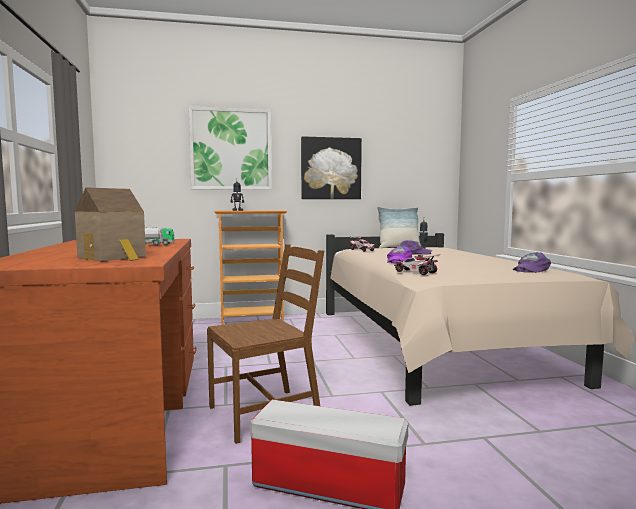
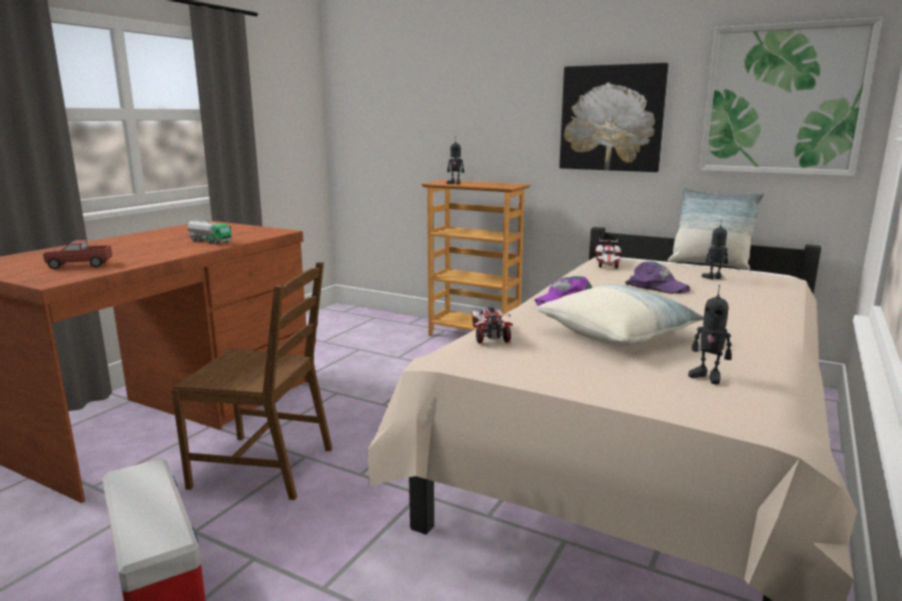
camera: 40 degrees right, 10 degrees up
toy house [75,188,146,261] -> toy truck [43,240,112,269]
picture [189,106,272,190] -> picture moved to [699,17,883,176]
purple cap [513,252,551,273] -> toy robot [688,285,732,385]
none -> pillow [537,285,704,346]

